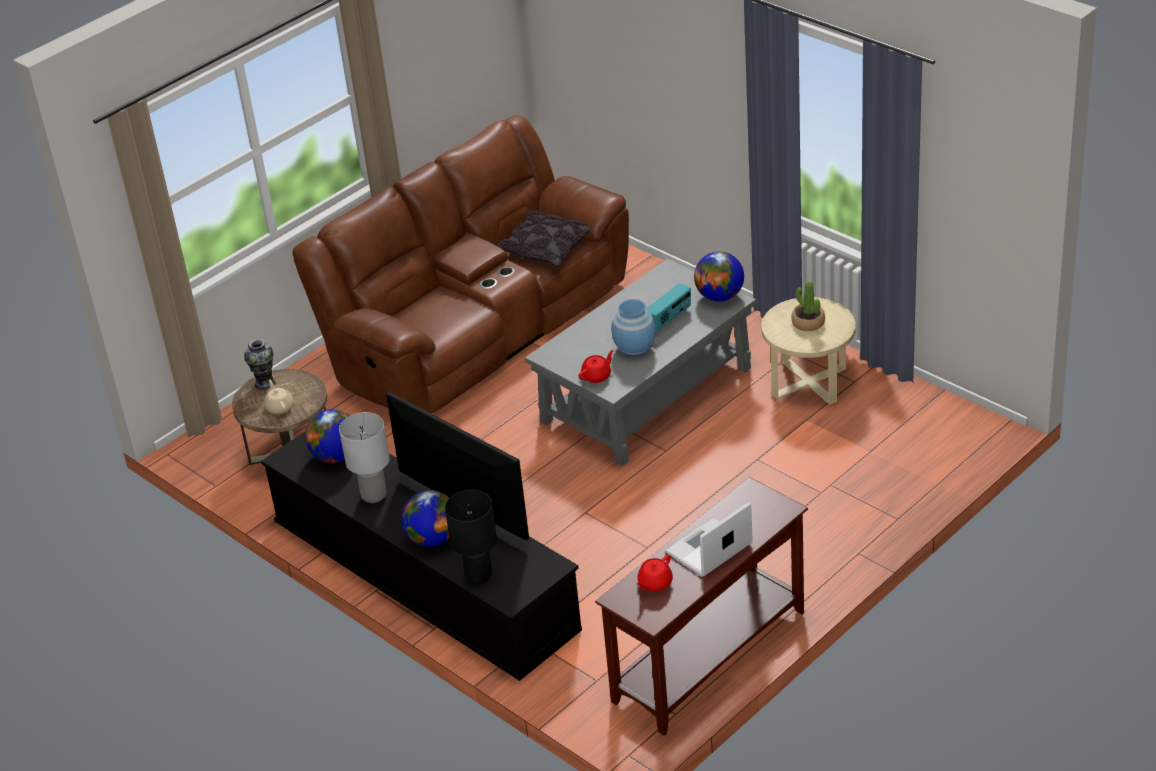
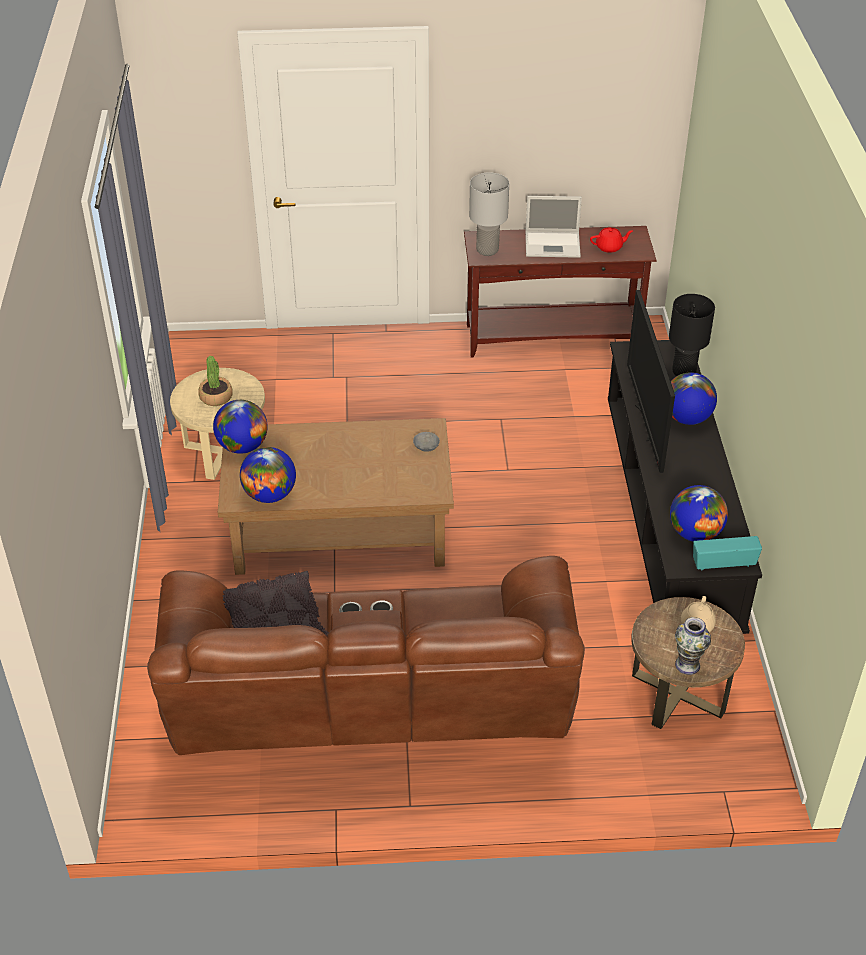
camera: 140 degrees left, 5 degrees up
grey table lamp [339,412,390,503] -> grey table lamp moved to [469,172,509,256]
grey coffee table [525,259,756,466] -> brown coffee table [218,418,454,575]
red teapot [578,350,614,383] -> grey bowl [413,432,440,452]
blue vase [611,299,656,357] -> none
radio [646,283,691,332] -> radio moved to [693,536,762,570]
none -> globe [240,447,296,503]

